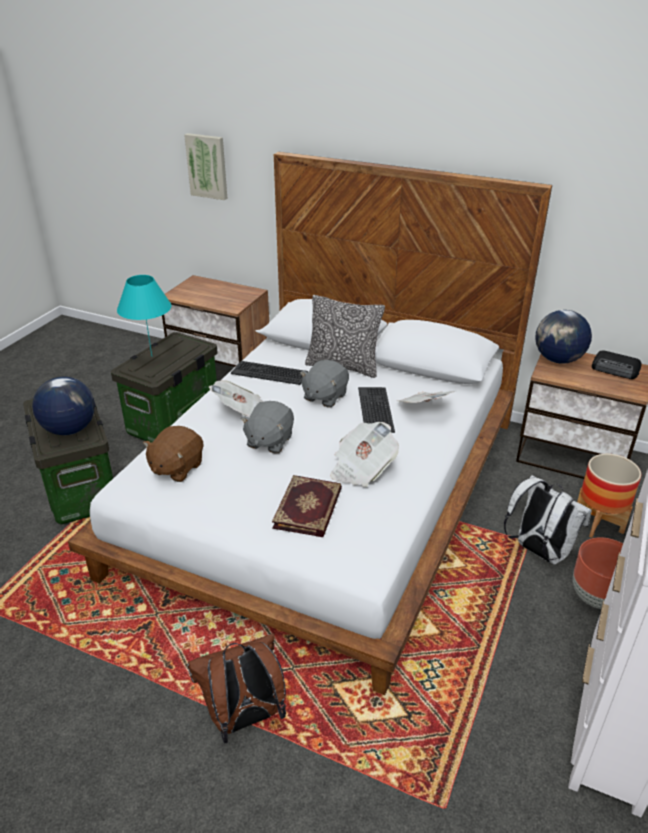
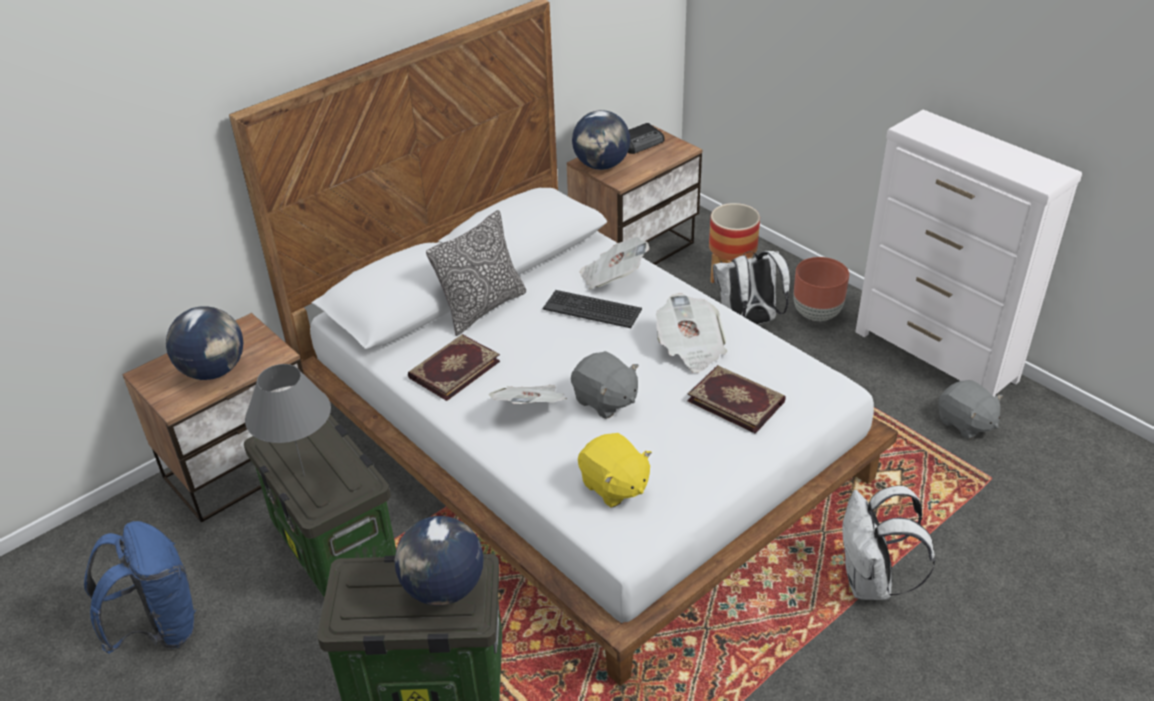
camera: 65 degrees left, 5 degrees up
turquoise table lamp [117,275,171,356] -> grey table lamp [245,364,331,476]
brown plush toy [143,426,203,482] -> yellow plush toy [578,433,652,508]
picture [184,133,227,200] -> none
brown backpack [187,633,286,743] -> white backpack [842,485,935,600]
keyboard [231,361,308,385] -> book [408,334,500,401]
grey plush toy [300,360,349,408] -> grey plush toy moved to [938,380,1003,439]
none -> blue backpack [84,521,196,654]
none -> globe [166,306,243,380]

